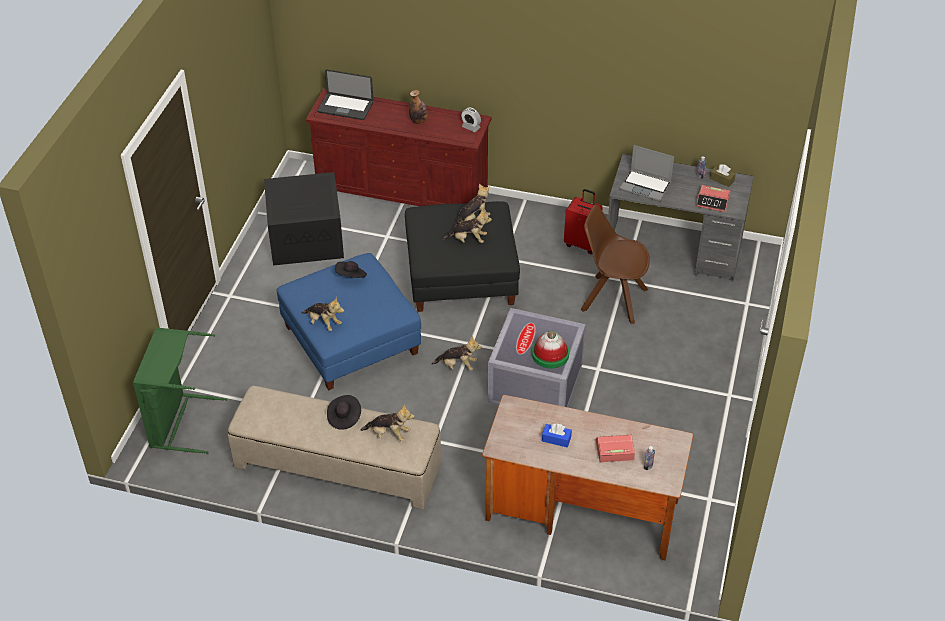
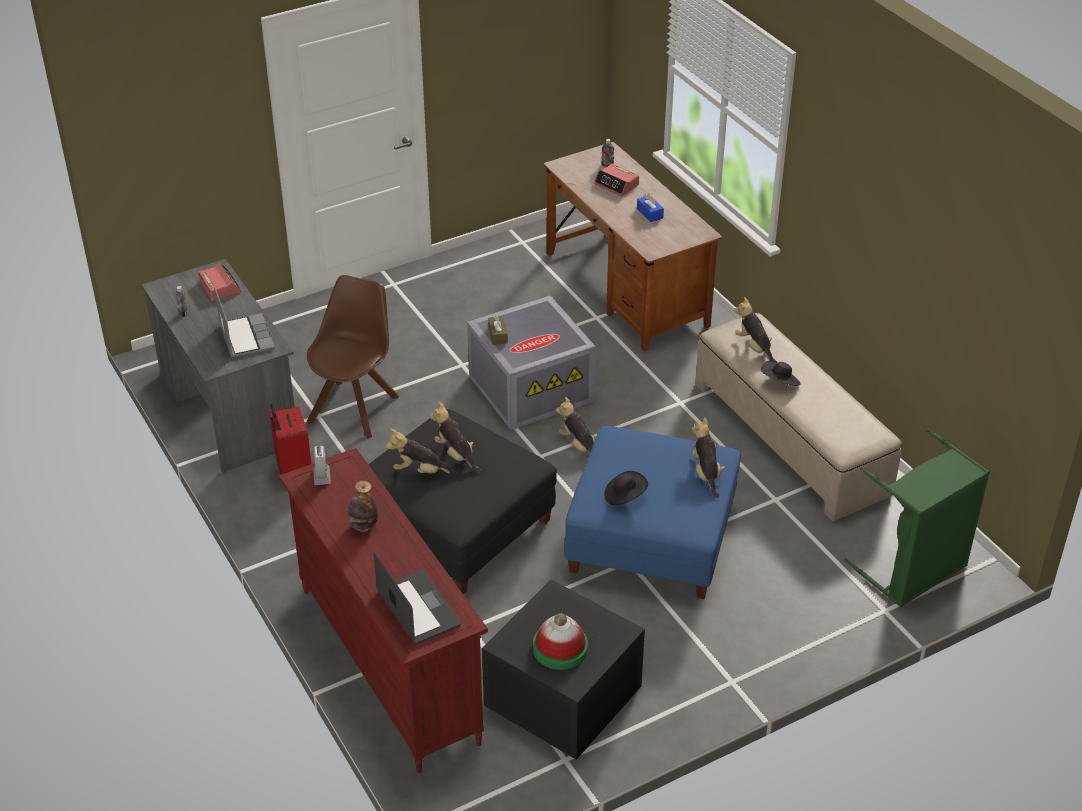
camera: 135 degrees left, 5 degrees down
hat [532,330,569,369] -> hat moved to [533,613,588,670]
brown chair [581,205,650,324] -> brown chair turned 135 degrees counterclockwise [307,275,399,439]
brown tissue box [709,164,736,187] -> brown tissue box moved to [488,315,508,345]

